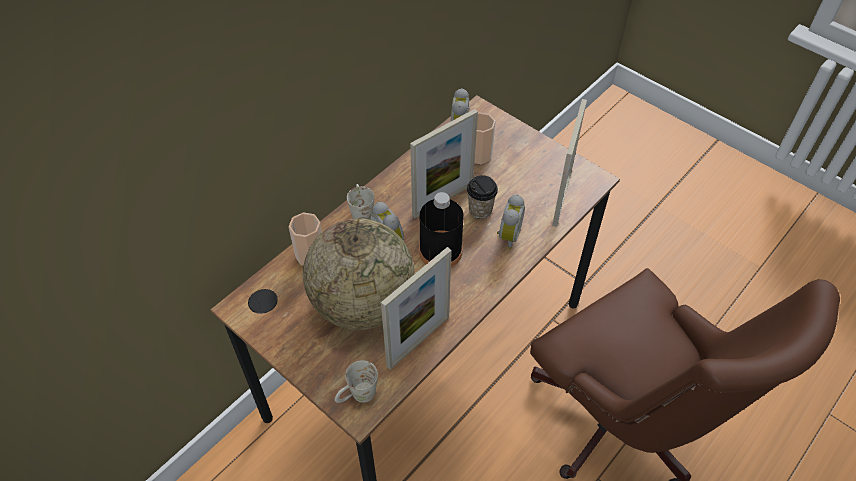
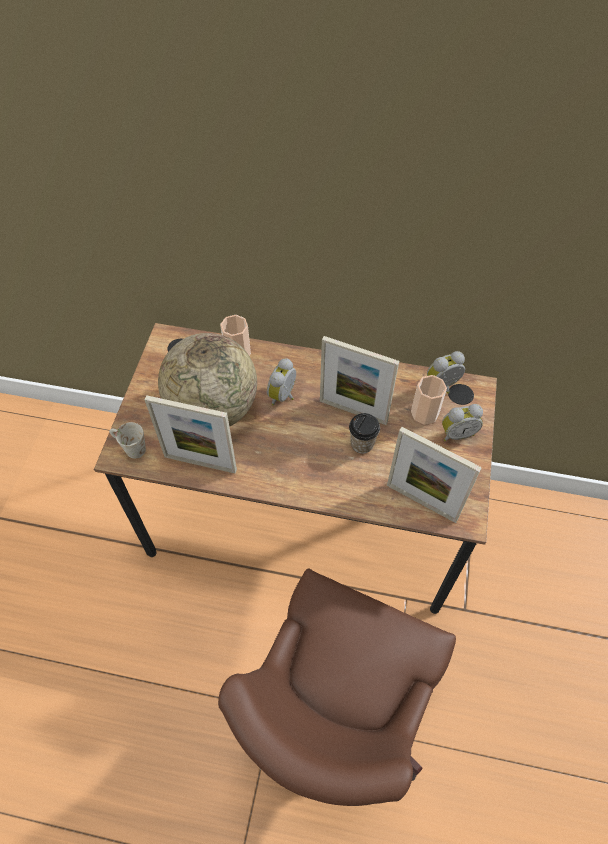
camera: 60 degrees right, 5 degrees up
white mug [347,184,374,219] -> none
black bottle [419,192,464,267] -> none
alarm clock [497,194,525,249] -> alarm clock moved to [442,404,483,441]
picture frame [552,99,587,227] -> picture frame turned 45 degrees clockwise [387,427,482,523]

